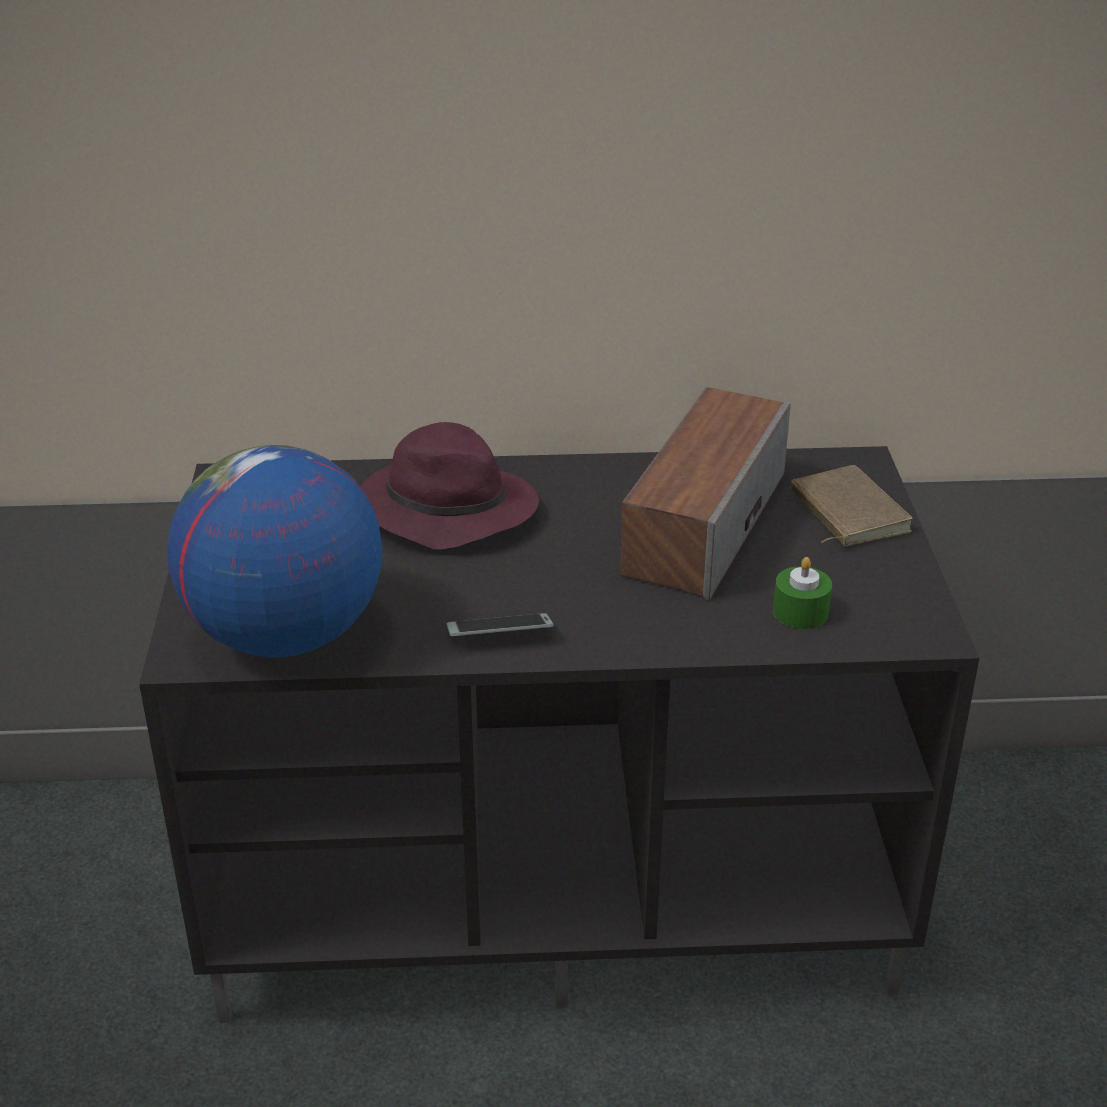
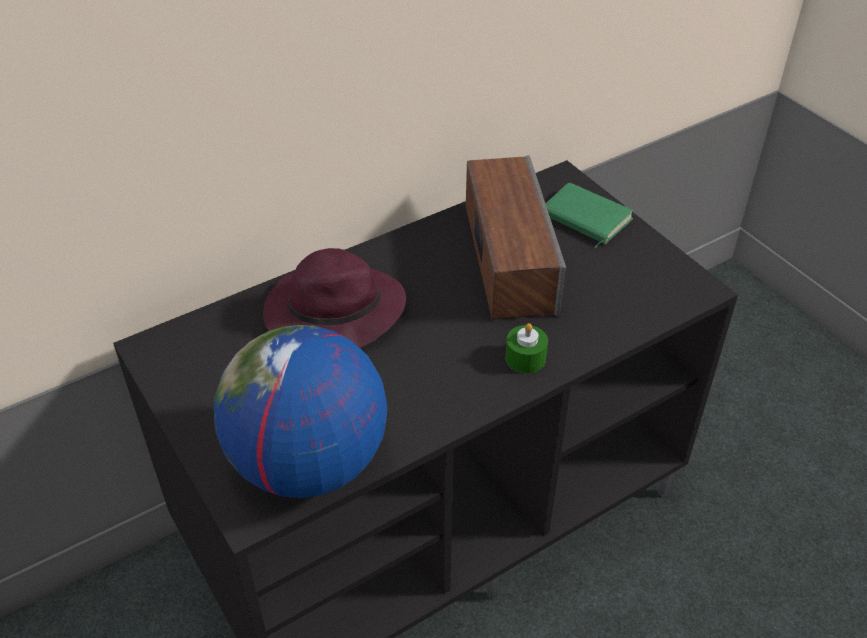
camera: 30 degrees left, 10 degrees up
phone [446,613,553,636] -> none
green candle [773,557,832,629] -> green candle moved to [505,323,548,373]
brown book [791,465,913,547] -> green book [545,183,633,248]

